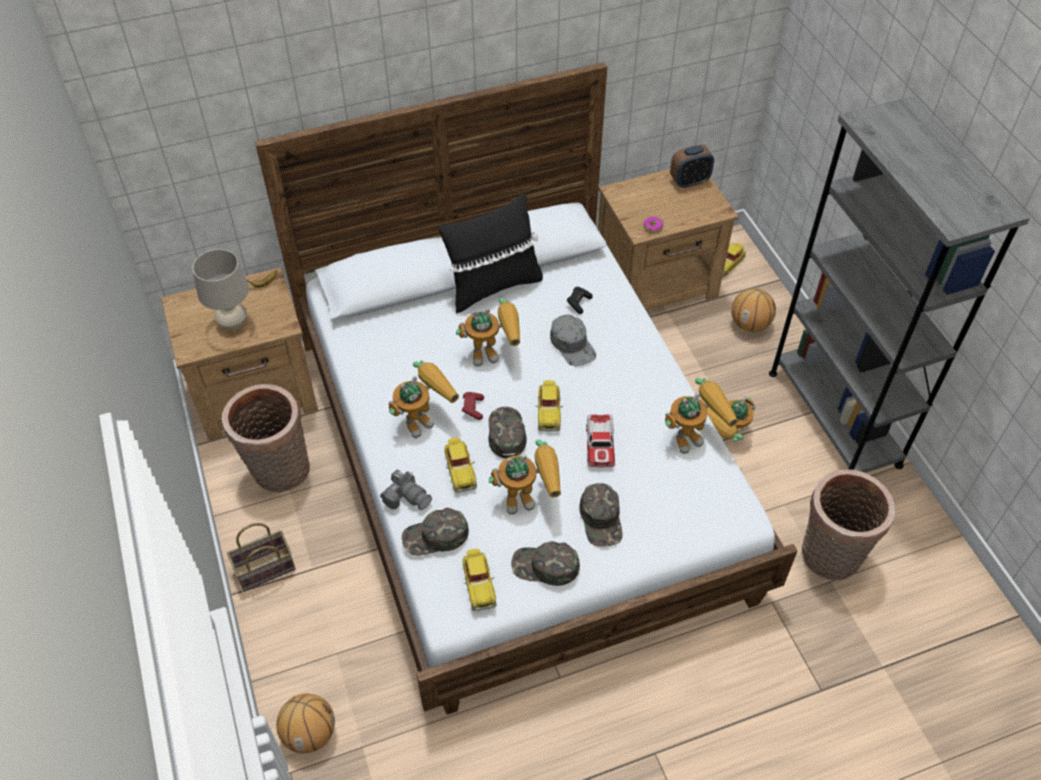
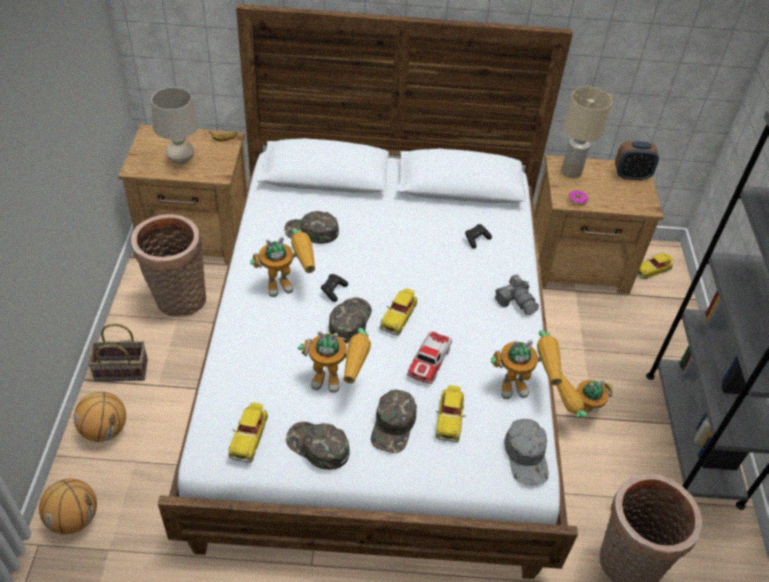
camera: 20 degrees right, 5 degrees down
camera [380,469,432,510] -> camera moved to [495,275,539,315]
green cap [402,508,469,556] -> green cap moved to [284,211,339,244]
black pillow [438,194,543,314] -> none
toy car [444,437,477,493] -> toy car moved to [435,385,465,442]
toy robot [456,298,520,367] -> none
red game controller [462,392,484,420] -> black game controller [321,274,348,302]
grey cap [550,314,596,366] -> grey cap moved to [504,419,549,485]
basketball [731,288,776,332] -> basketball moved to [74,392,126,442]
none -> beige table lamp [561,86,612,178]

